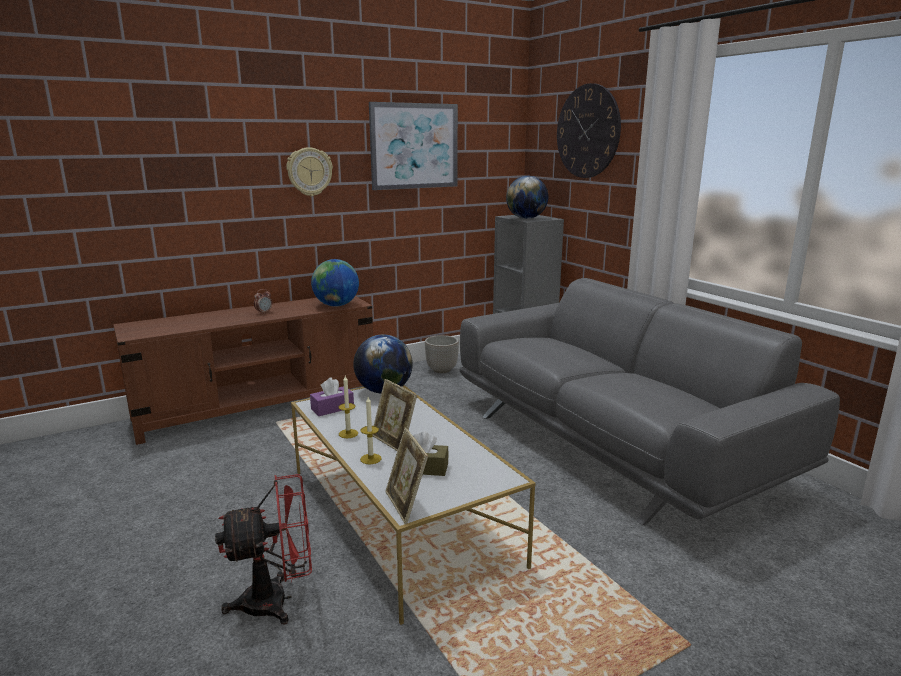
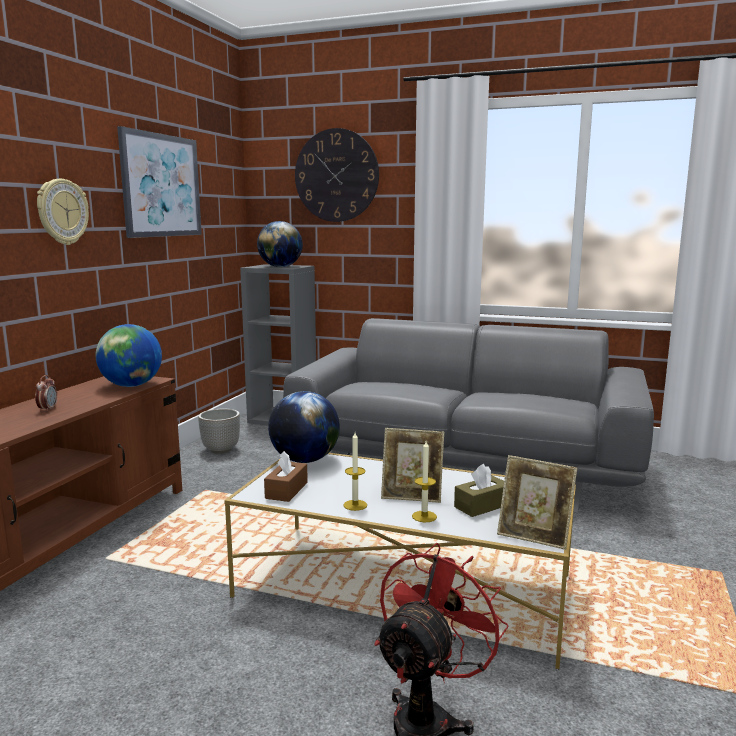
camera: 40 degrees left, 5 degrees down
purple tissue box [310,378,354,416] -> brown tissue box [264,451,308,502]

